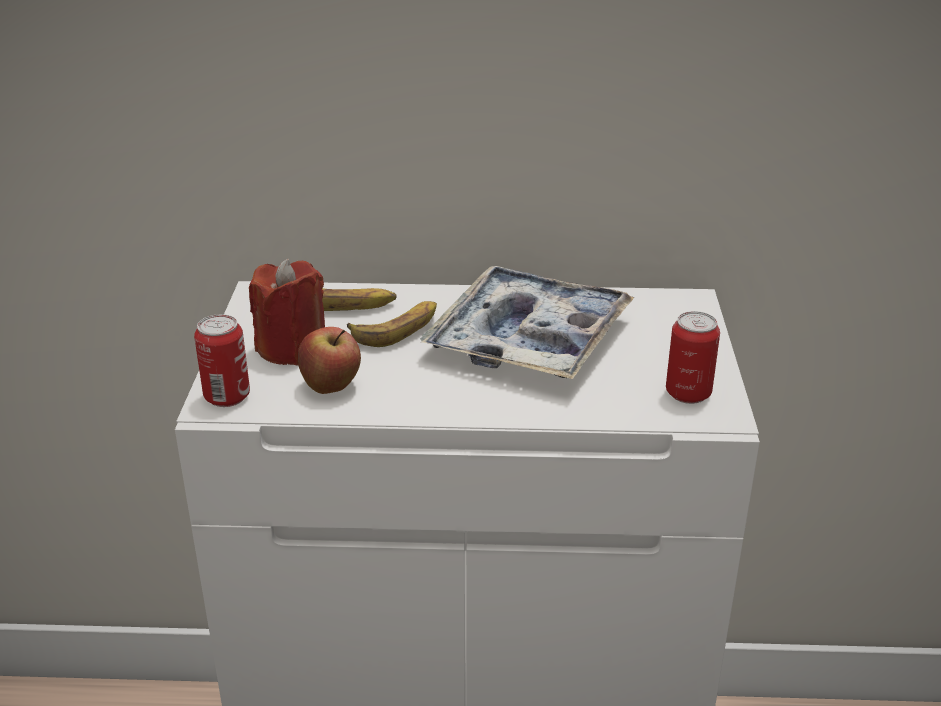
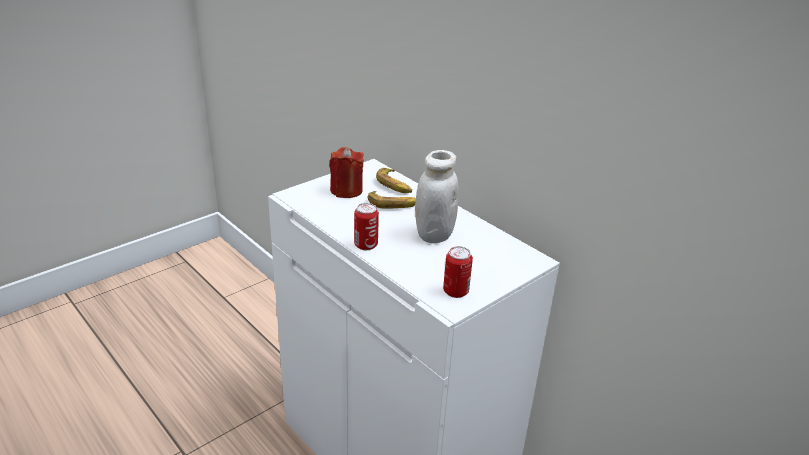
camera: 45 degrees right, 0 degrees up
can [194,314,250,407] -> can moved to [354,203,379,250]
apple [298,327,361,394] -> none
tray [420,266,635,379] -> white jar [415,150,459,243]

